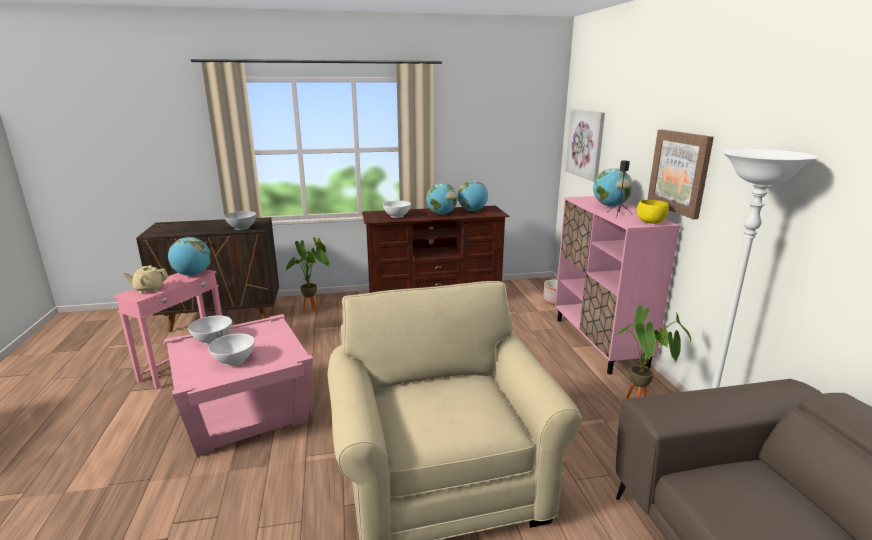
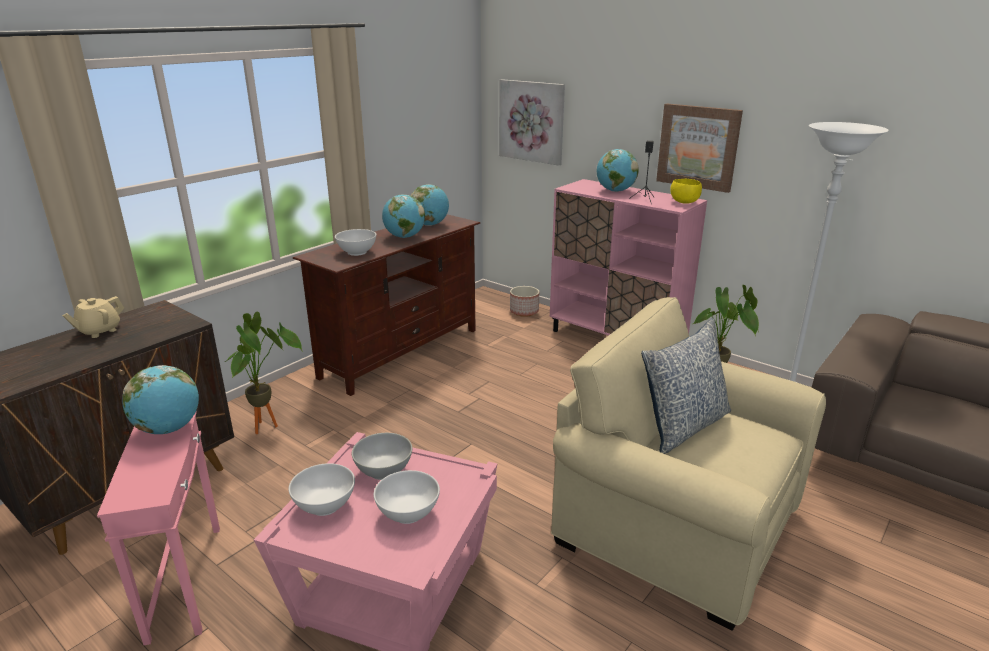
camera: 40 degrees left, 5 degrees up
beige teapot [123,265,169,293] -> beige teapot moved to [62,296,124,338]
white bowl [224,211,257,230] -> white bowl moved to [352,433,412,480]
none -> pillow [641,318,731,454]

